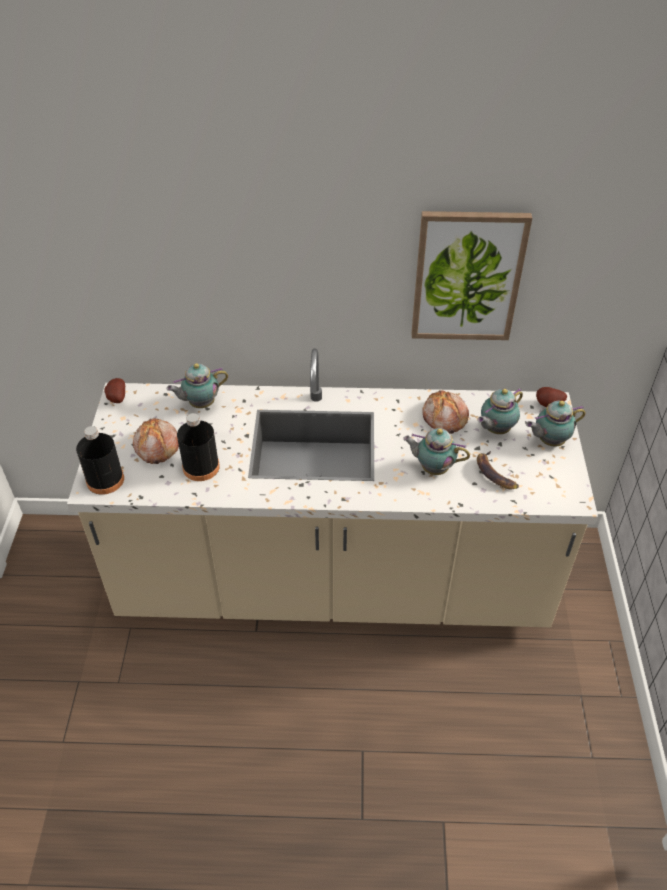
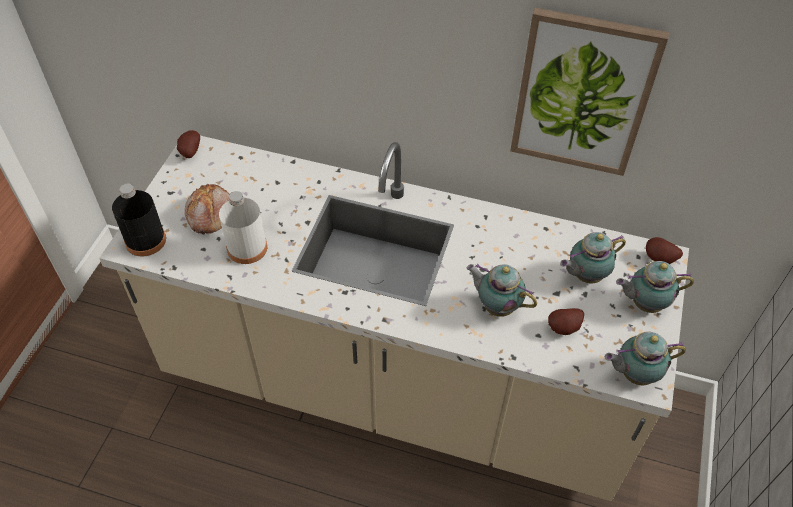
camera: 15 degrees right, 5 degrees up
teapot [166,363,228,408] -> teapot moved to [605,332,686,385]
black bottle [177,413,220,481] -> white bottle [219,191,267,264]
bread [422,390,469,434] -> none
banana [477,451,519,490] -> potato [548,308,584,335]

